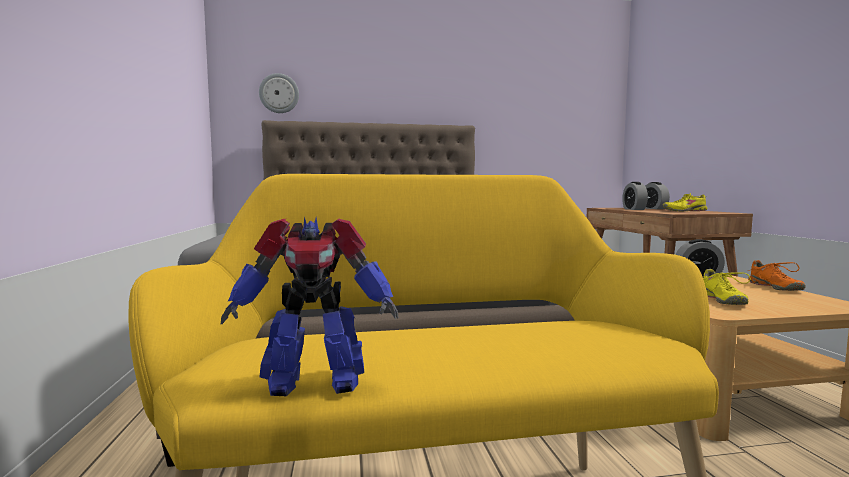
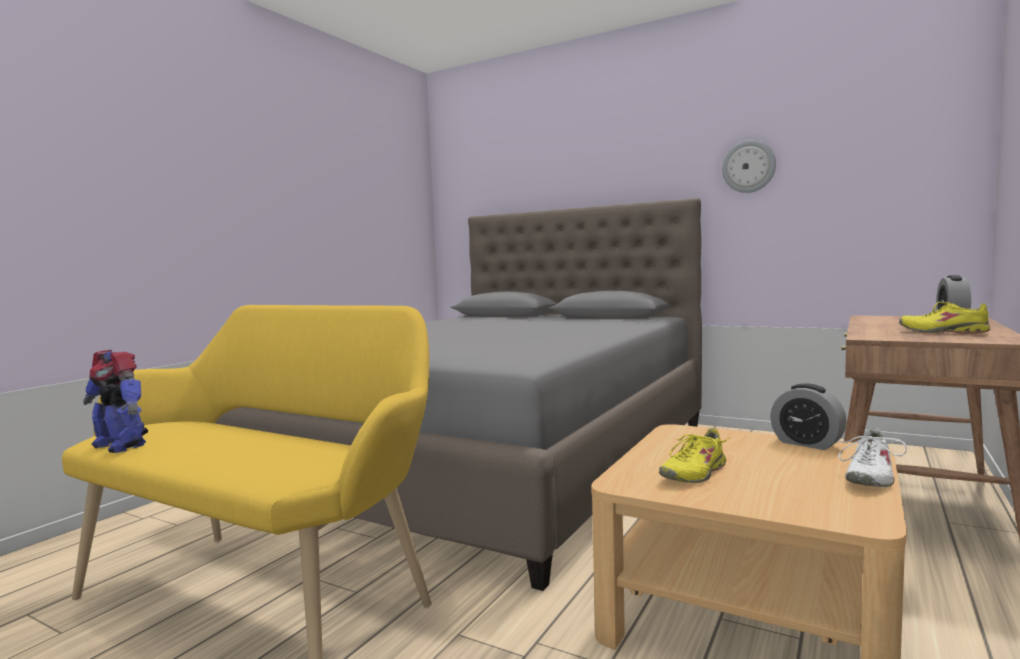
camera: 40 degrees right, 0 degrees up
wall clock [259,73,299,113] -> wall clock moved to [722,140,776,193]
alarm clock [622,182,648,210] -> none
orange shoe [747,260,806,291] -> white shoe [836,428,907,487]

